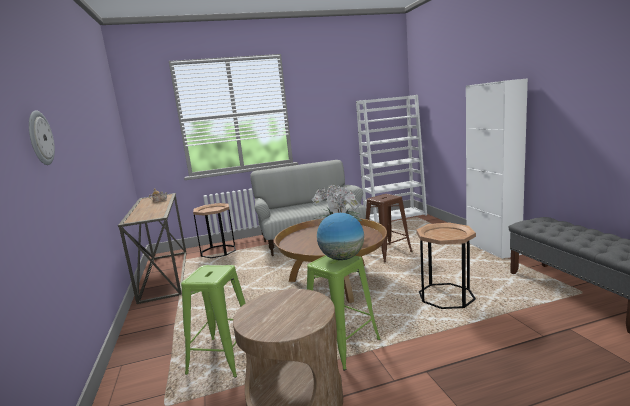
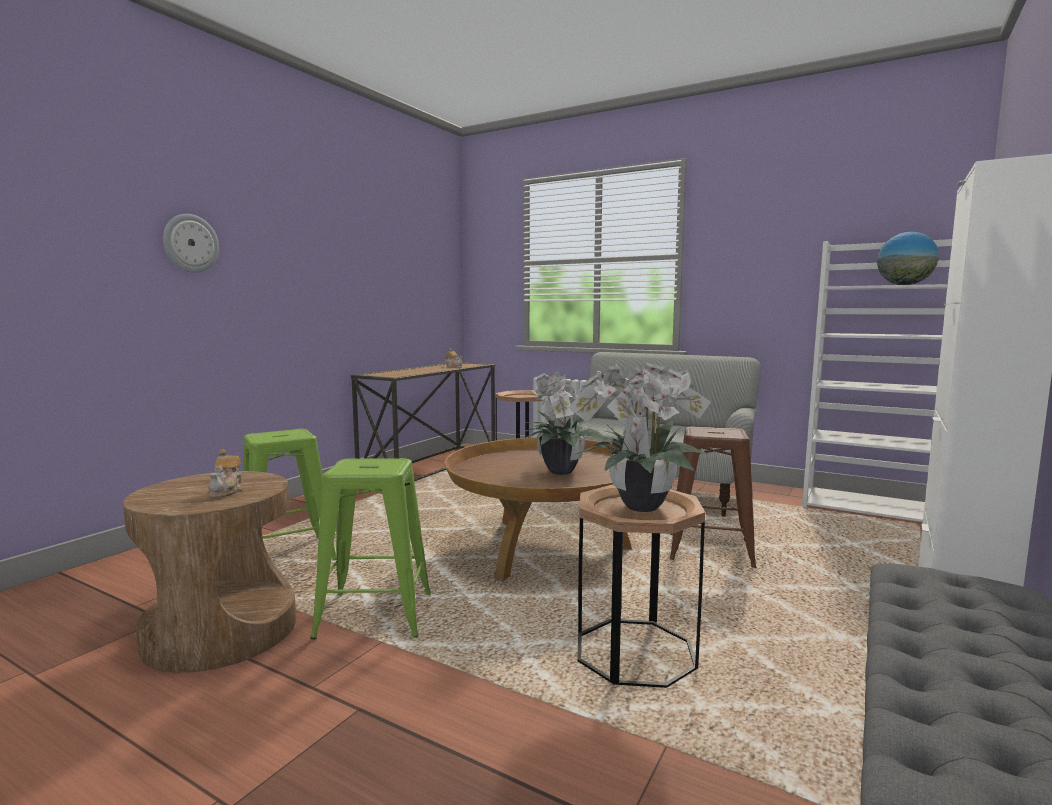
camera: 45 degrees right, 5 degrees down
globe [317,213,364,260] -> globe moved to [877,232,939,285]
none -> teapot [208,449,244,497]
none -> potted plant [568,362,711,512]

